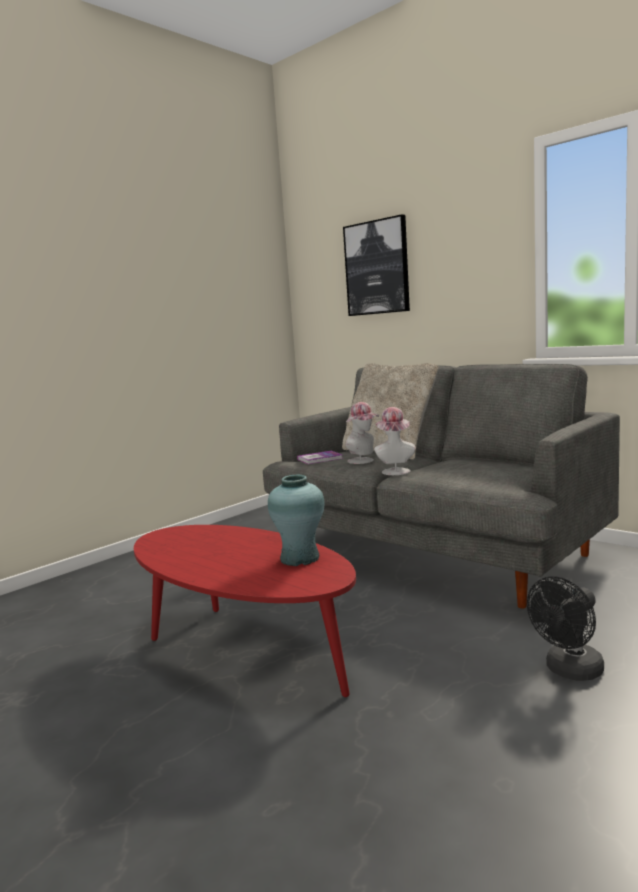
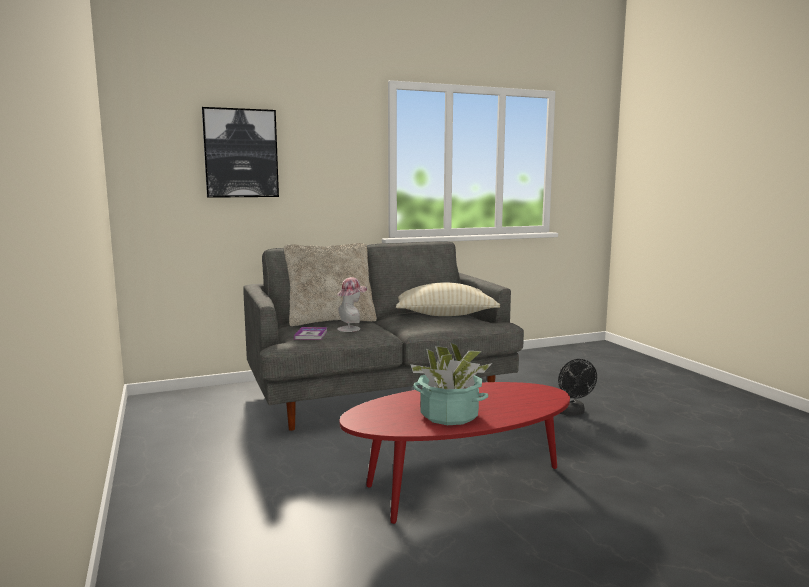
camera: 65 degrees left, 0 degrees up
turquoise vase [268,475,324,566] -> none
hat [374,407,415,475] -> none
none -> beige pillow [396,282,500,316]
none -> potted plant [410,342,492,425]

